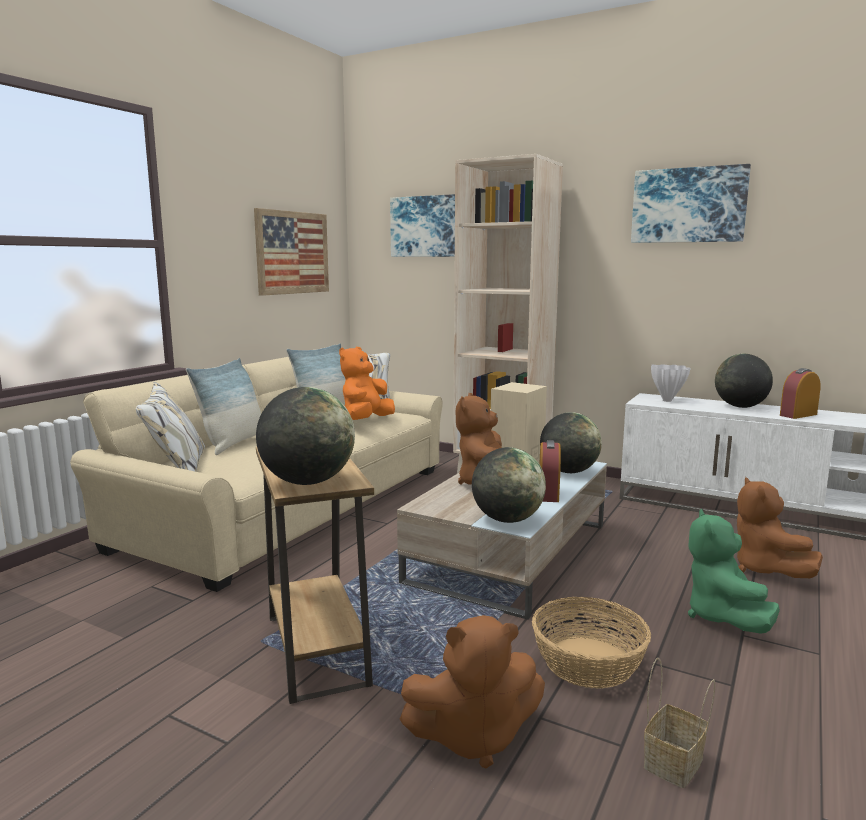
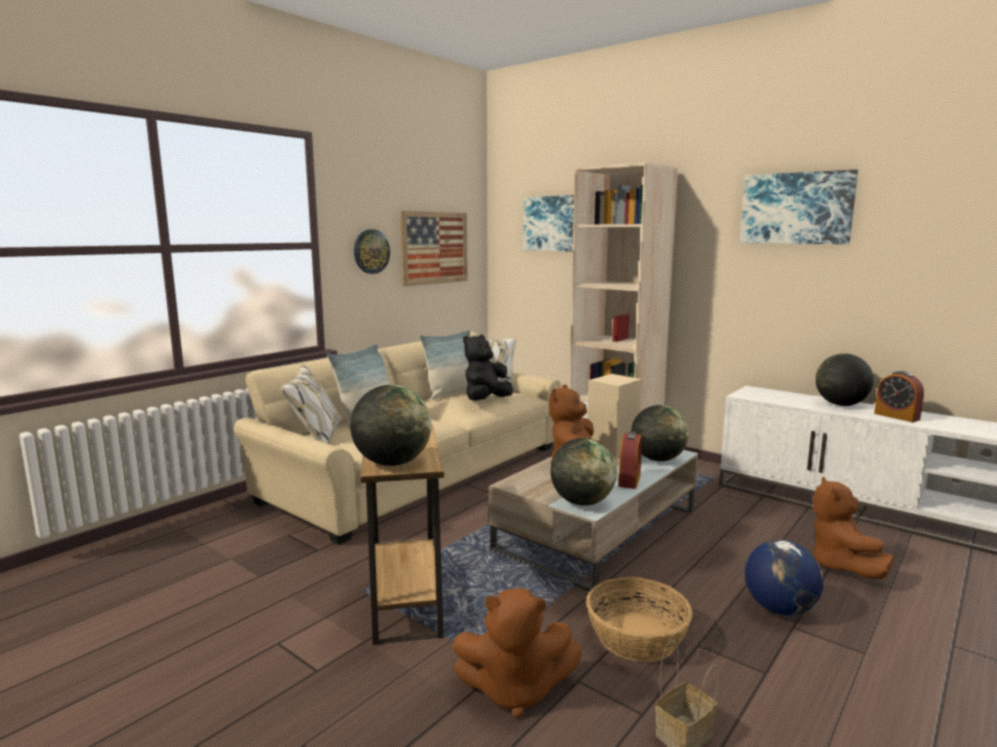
camera: 10 degrees right, 0 degrees up
orange plush toy [339,347,395,420] -> black plush toy [463,335,513,401]
white vase [651,364,691,402] -> none
green plush toy [688,509,780,633] -> globe [745,540,824,615]
alarm clock [780,368,821,419] -> alarm clock turned 105 degrees counterclockwise [874,371,924,422]
none -> wall clock [354,229,390,274]

